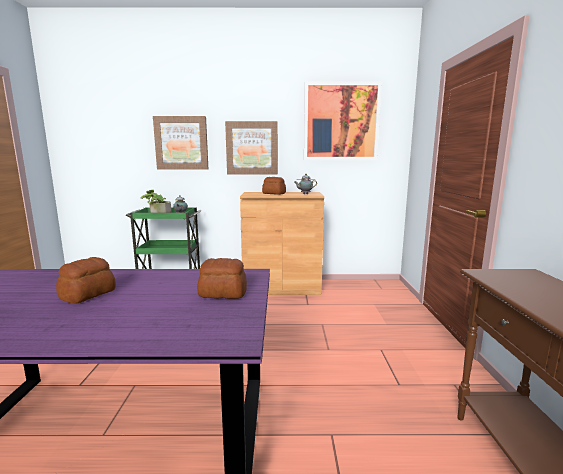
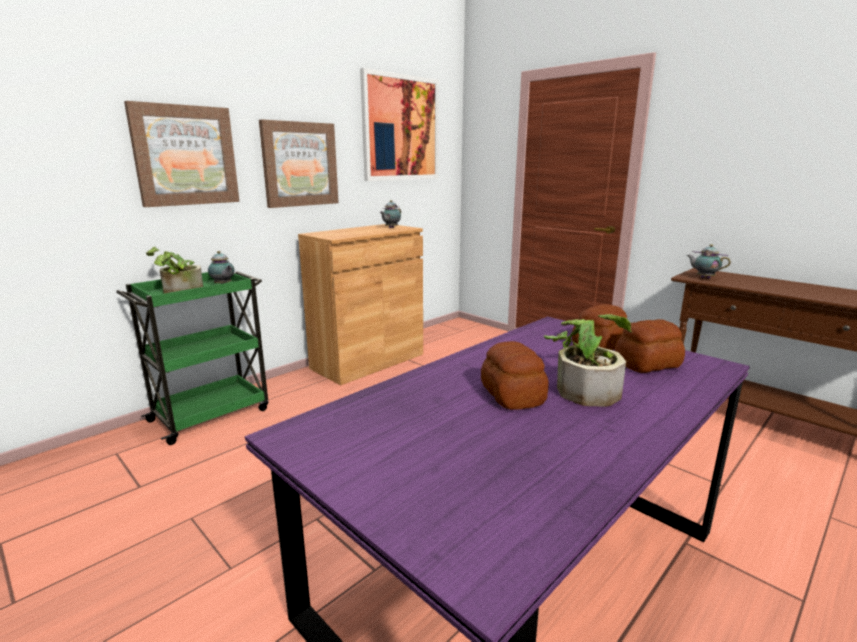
camera: 45 degrees left, 5 degrees up
bread [262,177,286,195] -> bread moved to [615,319,685,373]
none -> potted plant [543,314,632,407]
none -> teapot [686,244,731,279]

